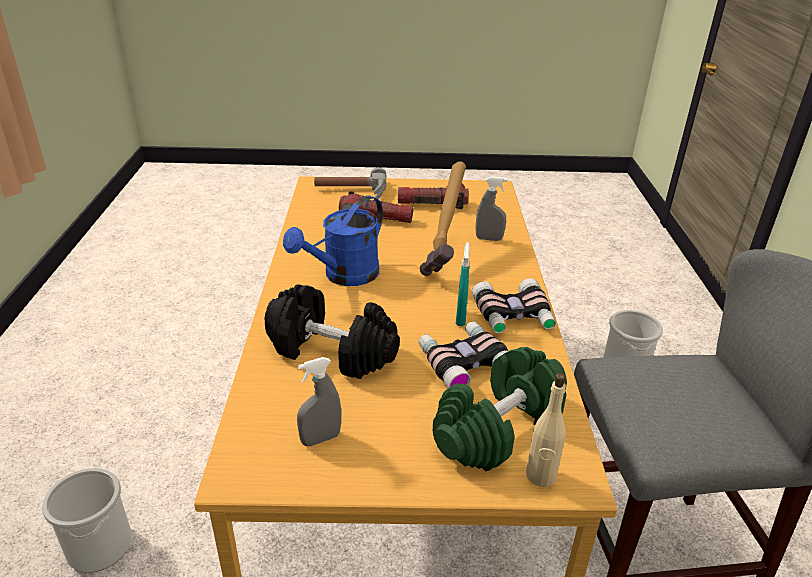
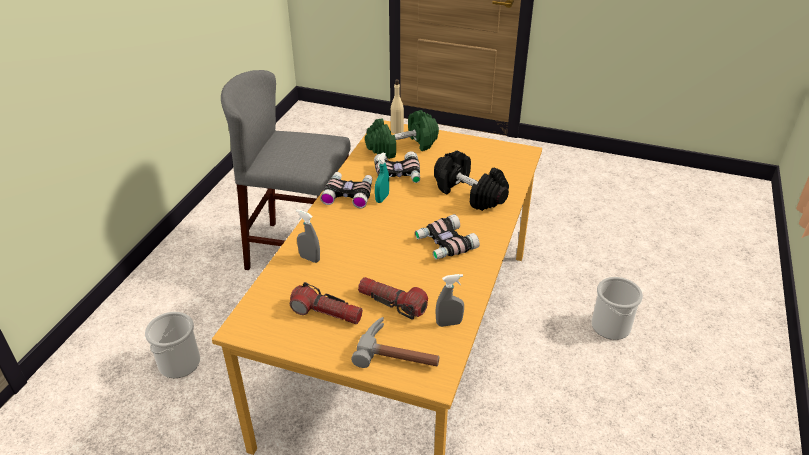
camera: 160 degrees left, 5 degrees up
blue watering can [283,196,383,286] -> binoculars [415,214,480,260]
grey spray bottle [297,357,341,446] -> grey spray bottle moved to [435,274,464,327]
hammer [420,161,466,276] -> none

